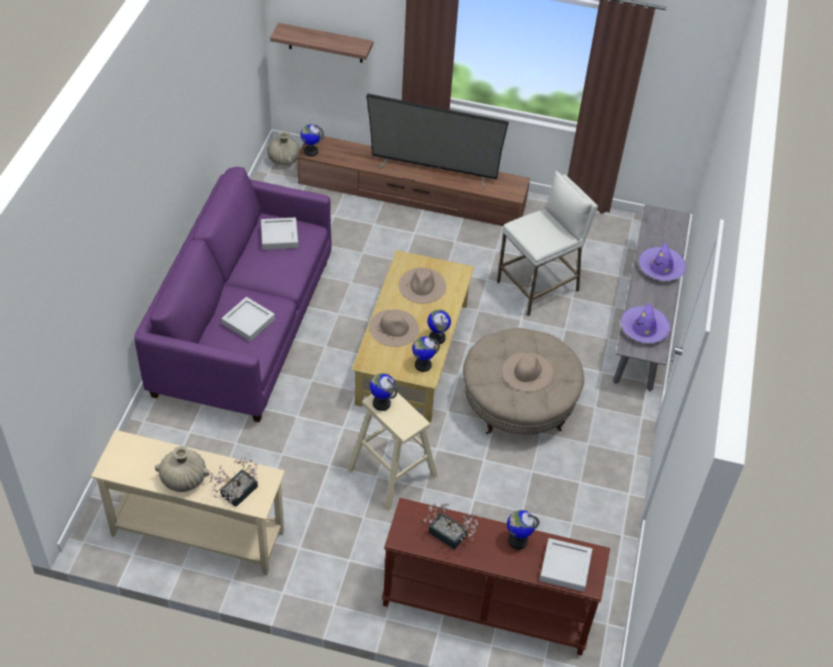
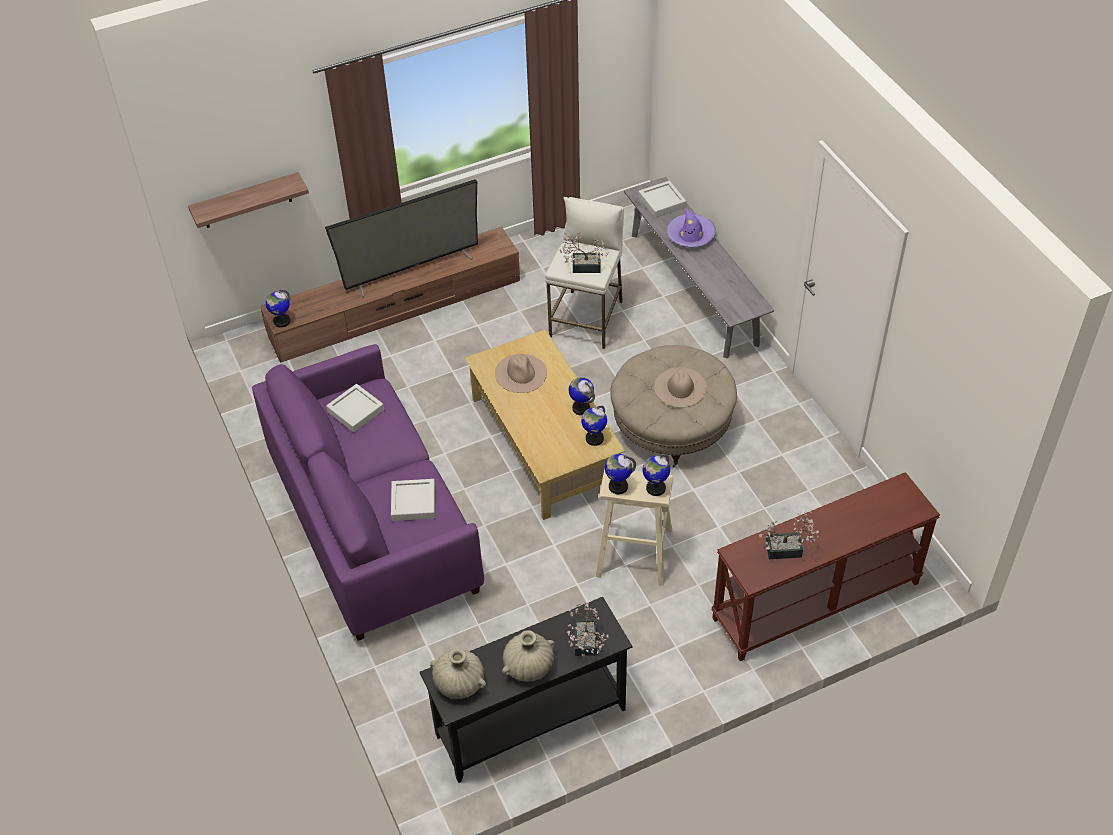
camera: 35 degrees left, 0 degrees up
beige console table [91,430,285,575] -> black console table [420,597,632,783]
beige vase [267,131,300,165] -> beige vase moved to [430,648,486,699]
beige hat [369,310,419,347] -> none
globe [507,510,539,549] -> globe moved to [642,454,670,496]
grey tray [540,538,593,592] -> grey tray moved to [639,181,686,218]
purple hat [621,302,670,343] -> none
none -> potted plant [560,231,609,273]

